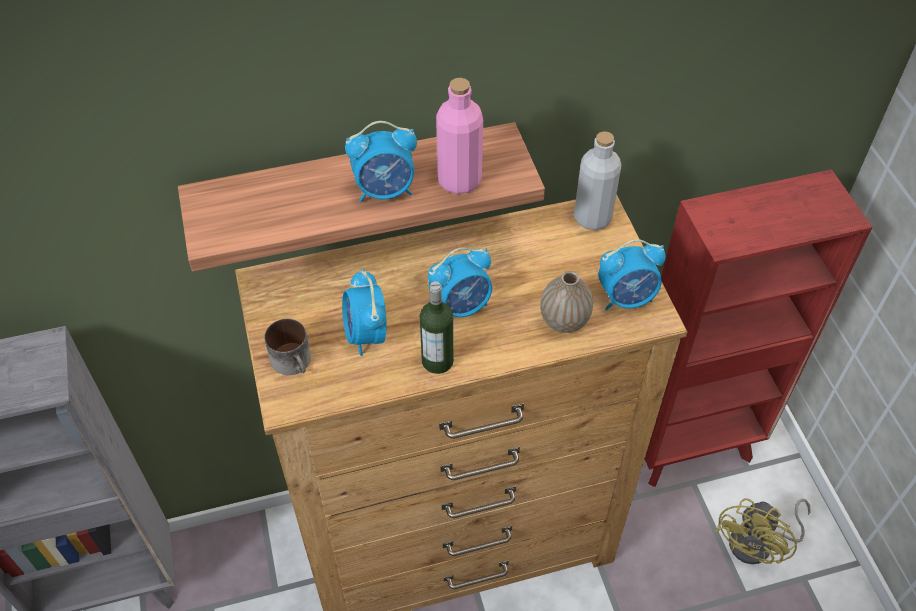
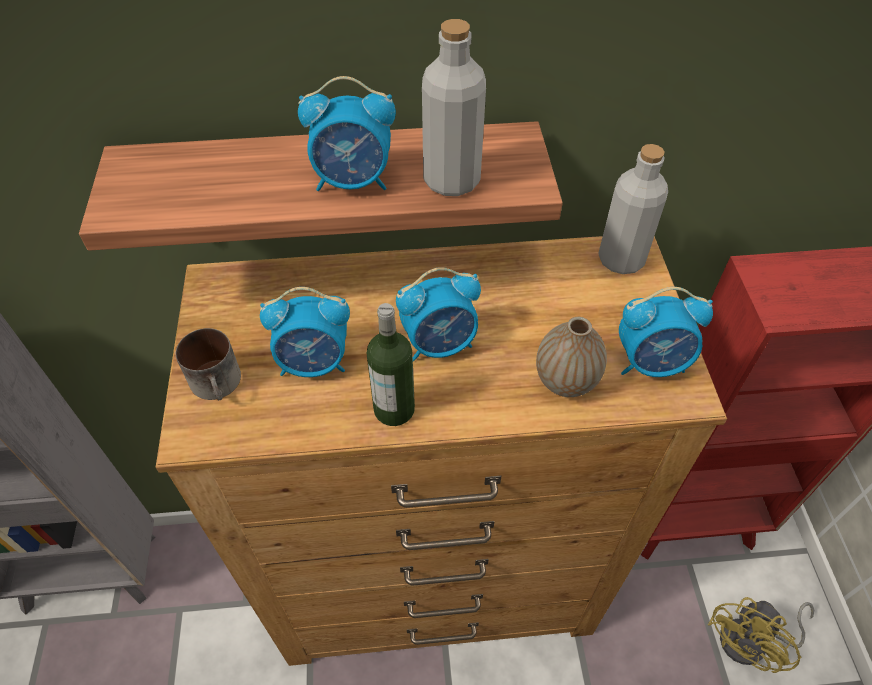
camera: 10 degrees right, 0 degrees up
alarm clock [342,269,387,356] -> alarm clock turned 90 degrees counterclockwise [260,287,350,377]
pink bottle [436,78,483,194] -> grey bottle [422,19,486,196]

